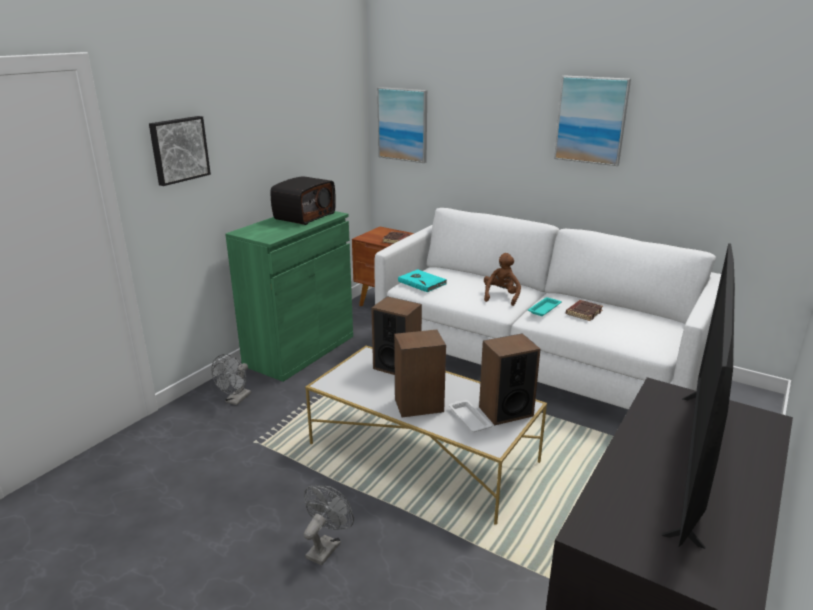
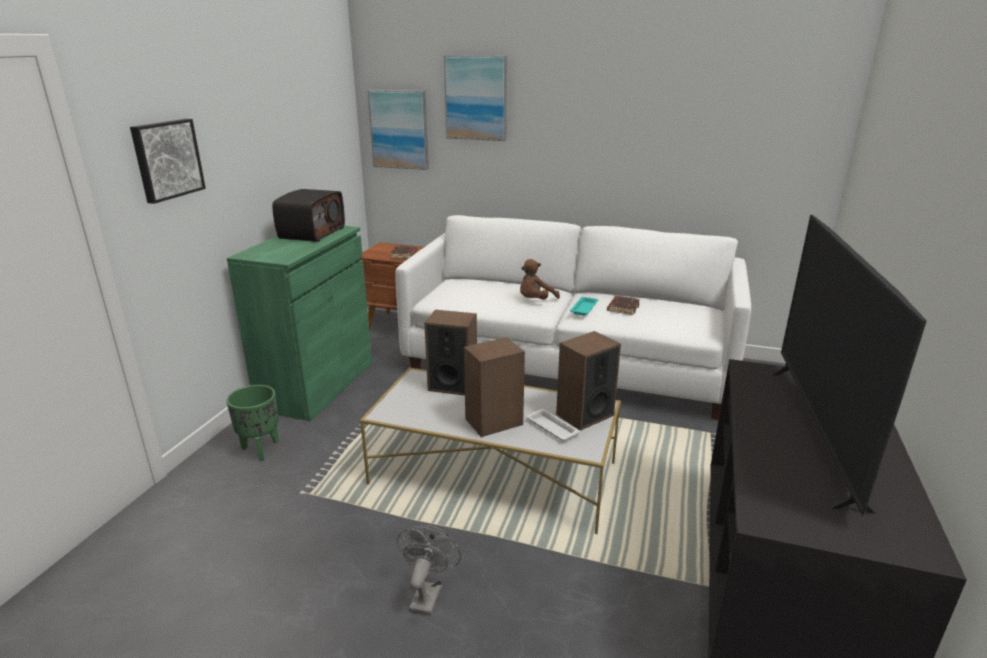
camera: 15 degrees left, 0 degrees up
grey fan [211,354,251,405] -> green planter [226,385,279,461]
turquoise book [398,269,447,292] -> none
brown plush toy [484,253,521,306] -> brown plush toy turned 135 degrees counterclockwise [520,259,560,300]
picture [554,75,631,166] -> picture moved to [444,55,507,141]

